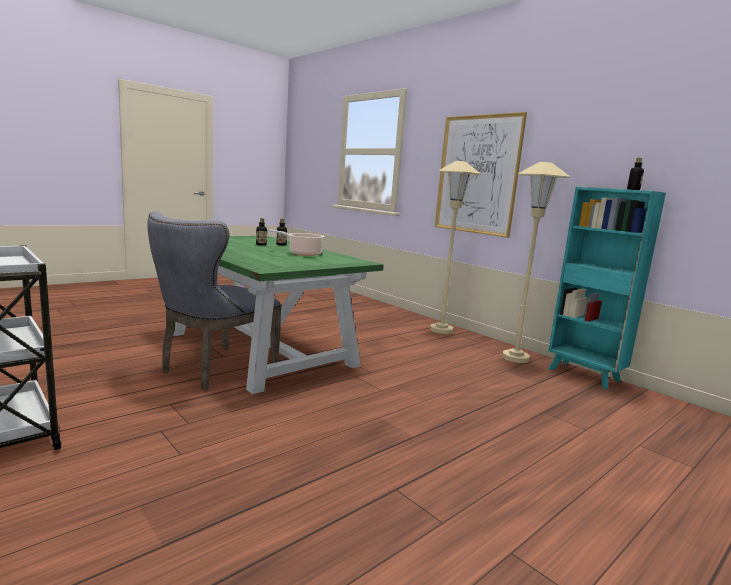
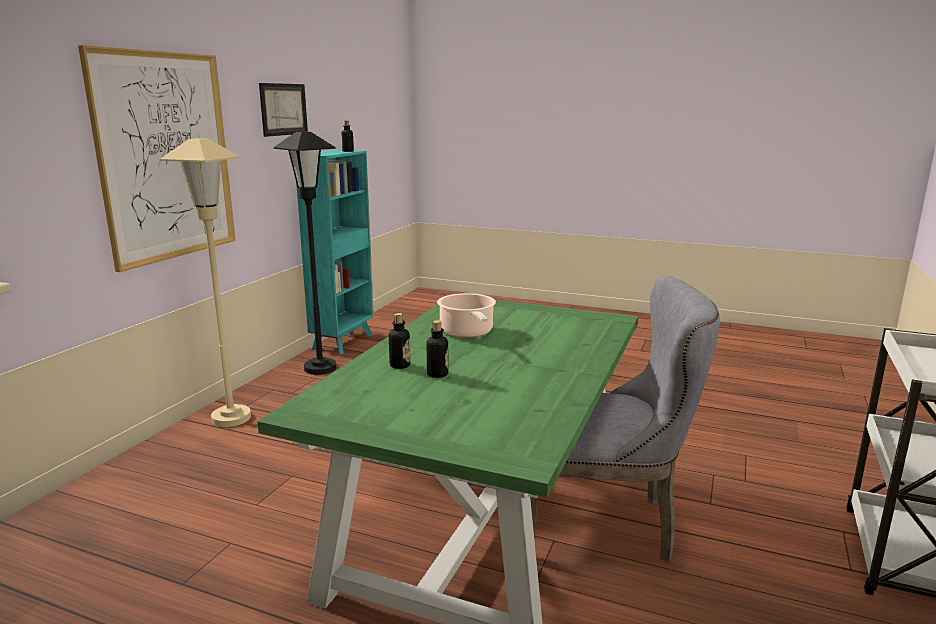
camera: 115 degrees left, 5 degrees up
beige floor lamp [502,162,571,363] -> black floor lamp [273,131,337,375]
none -> picture [259,83,308,137]

